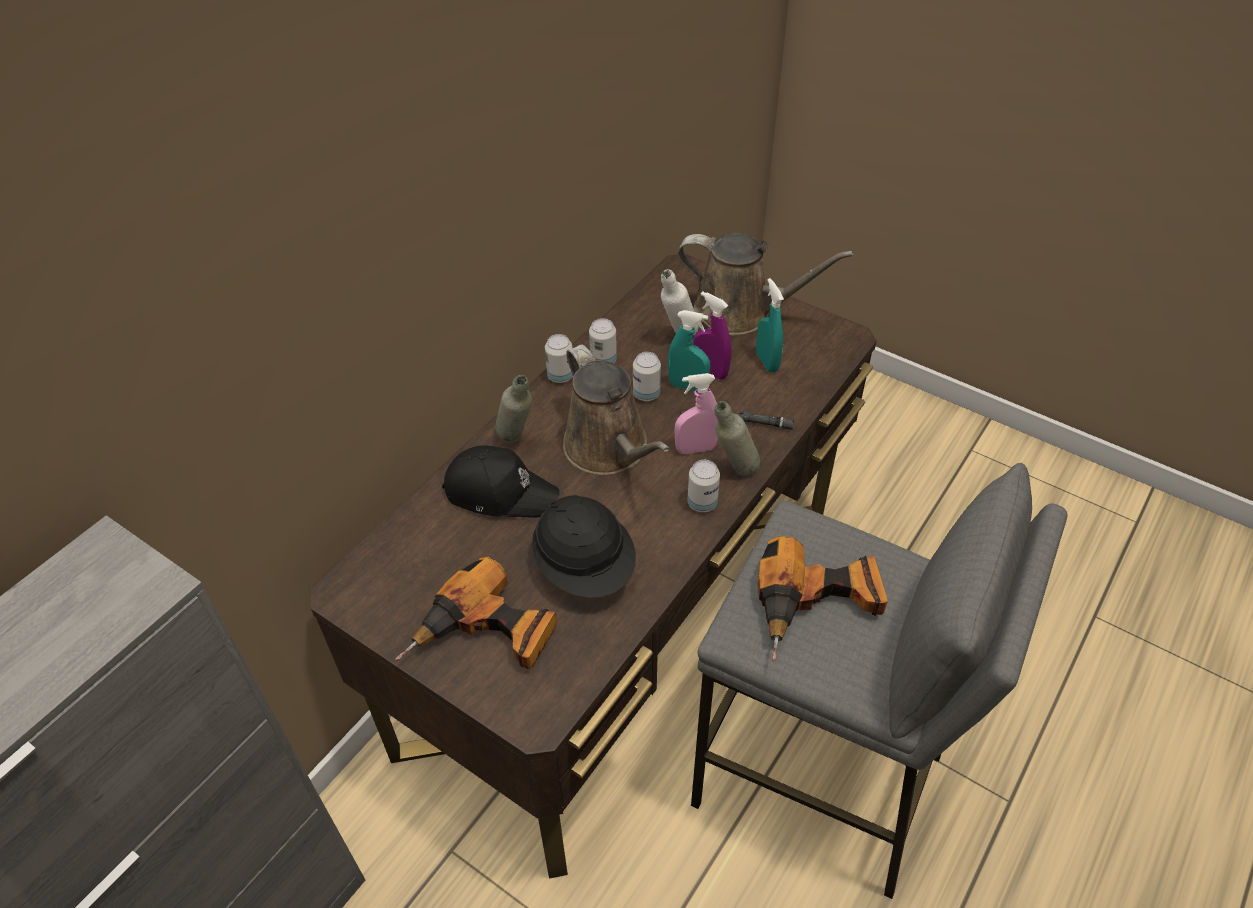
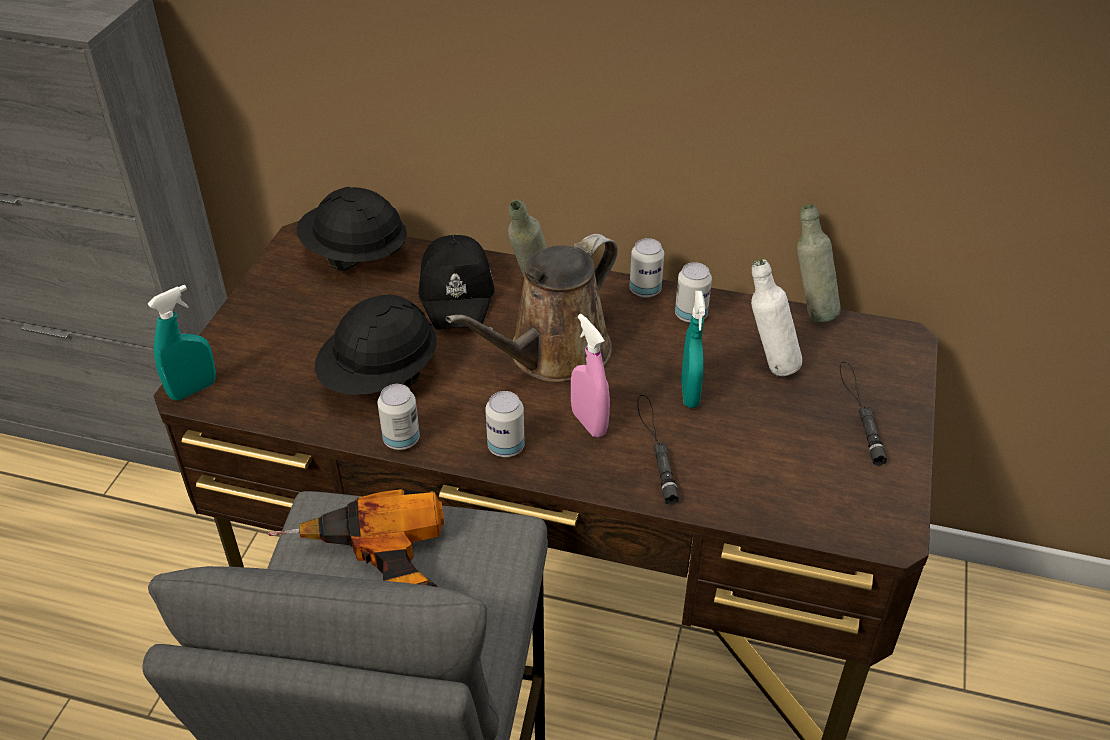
camera: 70 degrees right, 5 degrees down
power drill [395,557,557,669] -> none
can [633,352,661,401] -> can moved to [378,384,420,450]
brown watering can [677,233,854,335] -> black flashlight [840,362,887,466]
purple spray bottle [693,291,731,380] -> none
grey bottle [715,401,760,476] -> grey bottle moved to [797,204,841,323]
turquoise spray bottle [756,278,784,372] -> turquoise spray bottle moved to [148,285,216,400]
none -> black hard hat [296,187,407,271]

